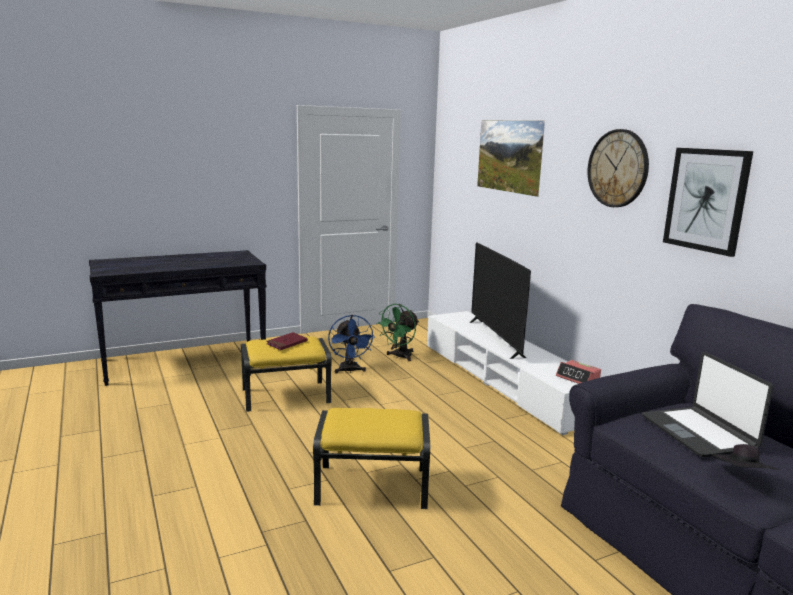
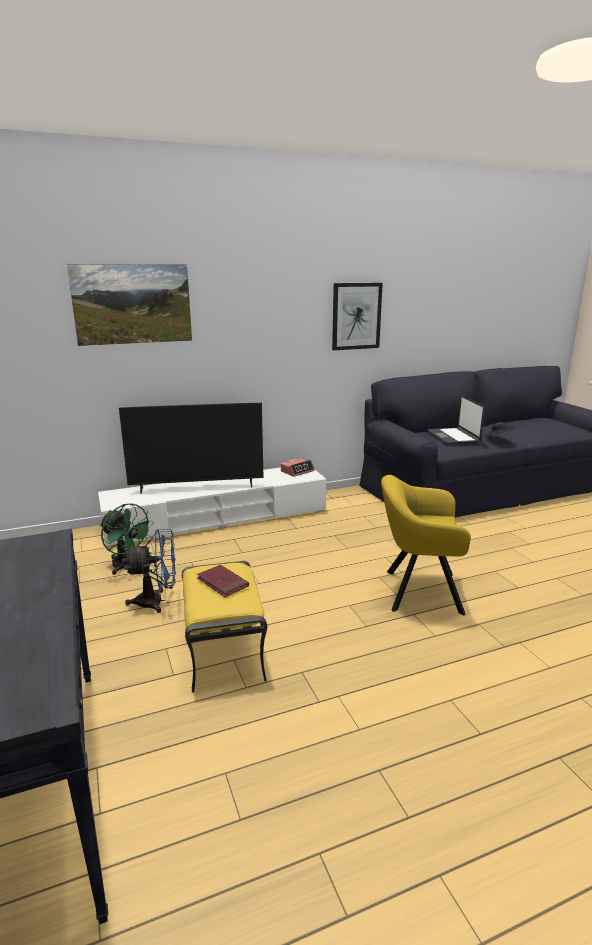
camera: 85 degrees left, 5 degrees up
yellow ottoman [313,408,430,509] -> yellow armchair [381,475,471,615]
wall clock [588,129,649,207] -> none
laptop [642,352,773,457] -> laptop turned 90 degrees clockwise [427,396,485,444]

